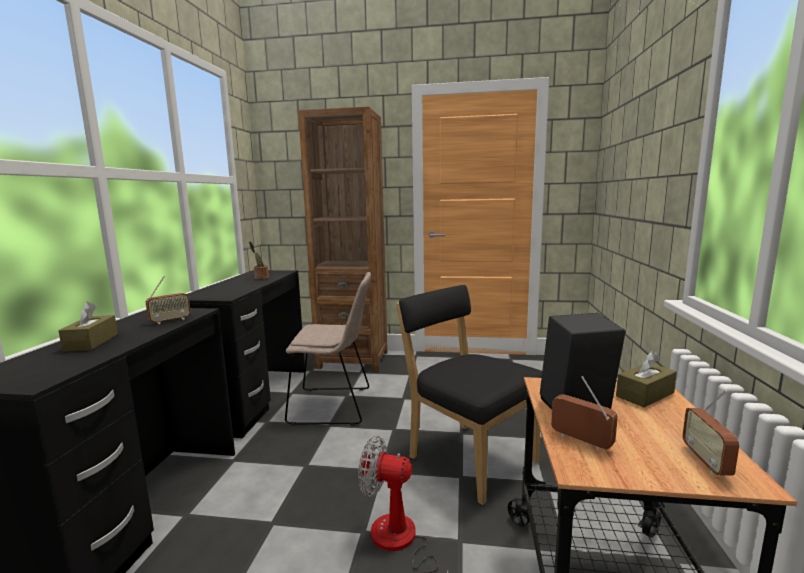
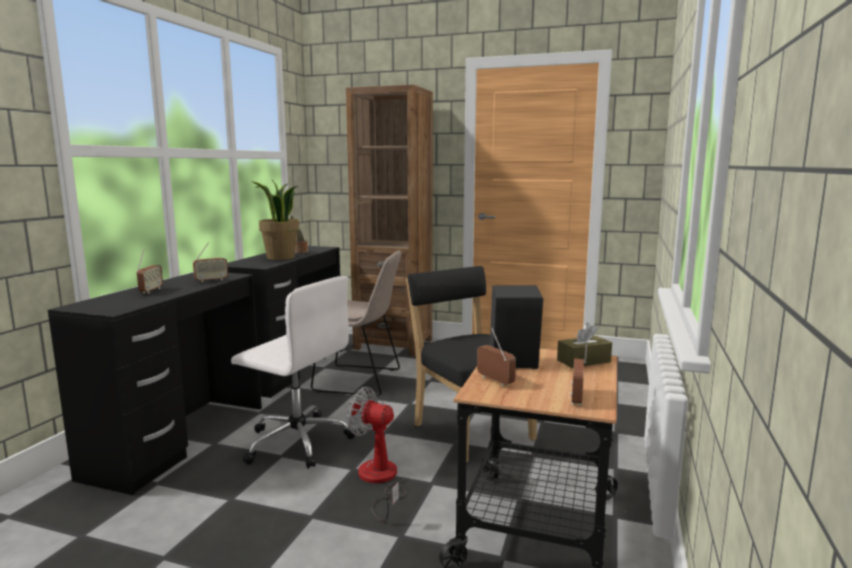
camera: 10 degrees right, 0 degrees up
brown tissue box [58,302,118,352] -> radio [136,249,163,294]
none -> white office chair [231,276,355,469]
none -> potted plant [251,180,299,260]

